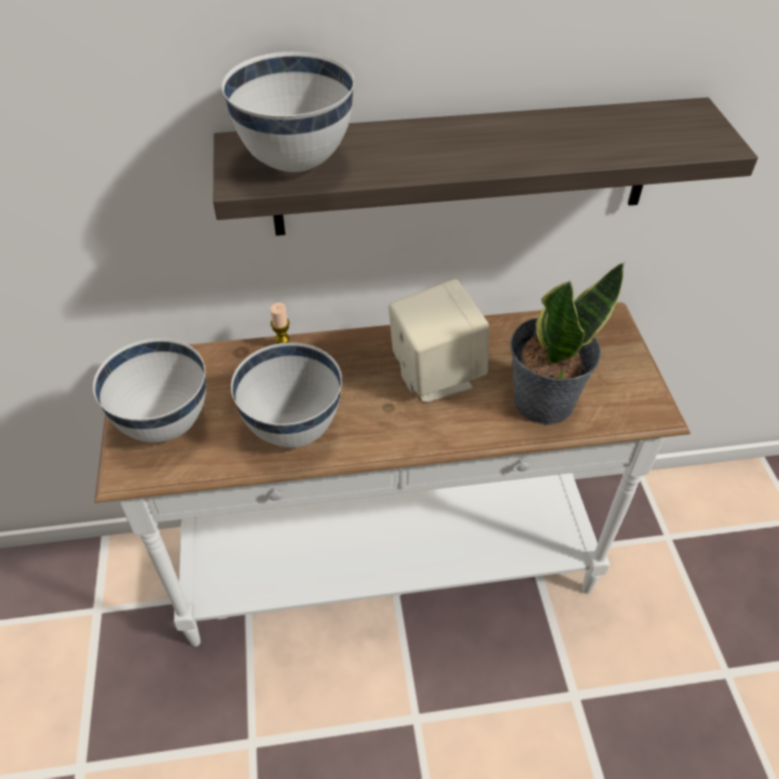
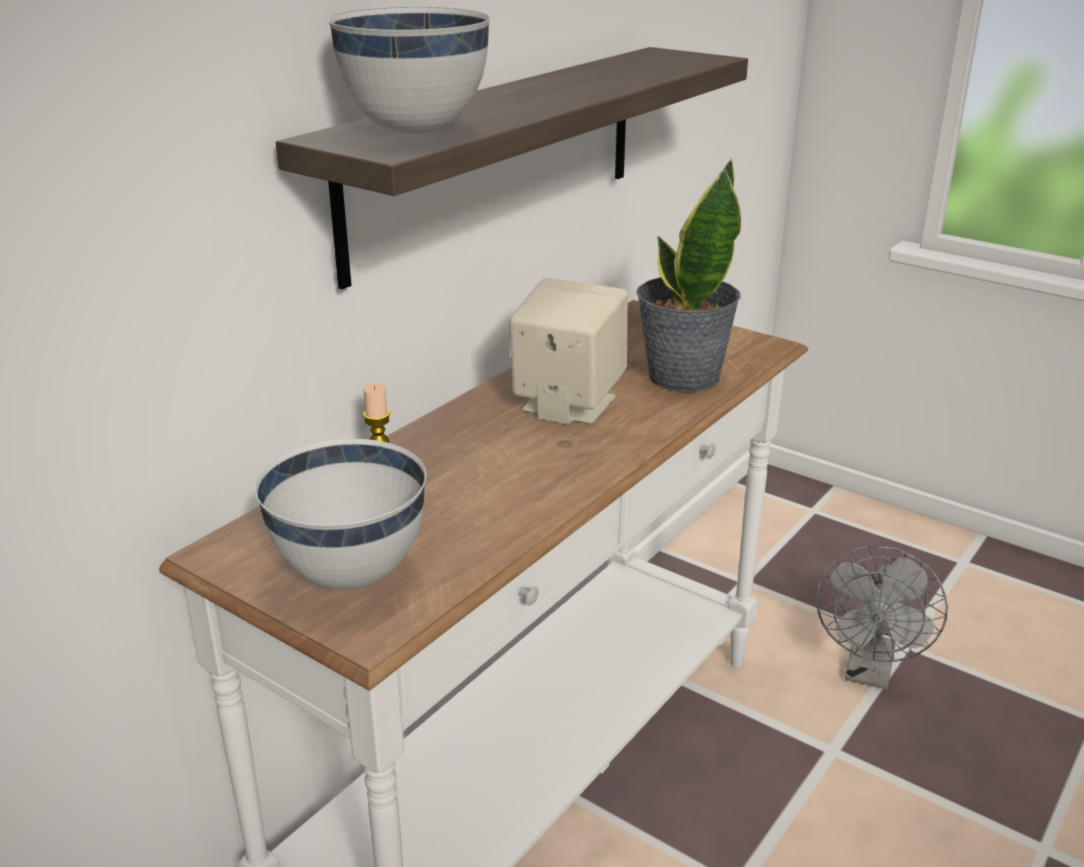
camera: 45 degrees left, 20 degrees down
white bowl [231,342,342,448] -> none
none -> grey fan [816,546,948,690]

